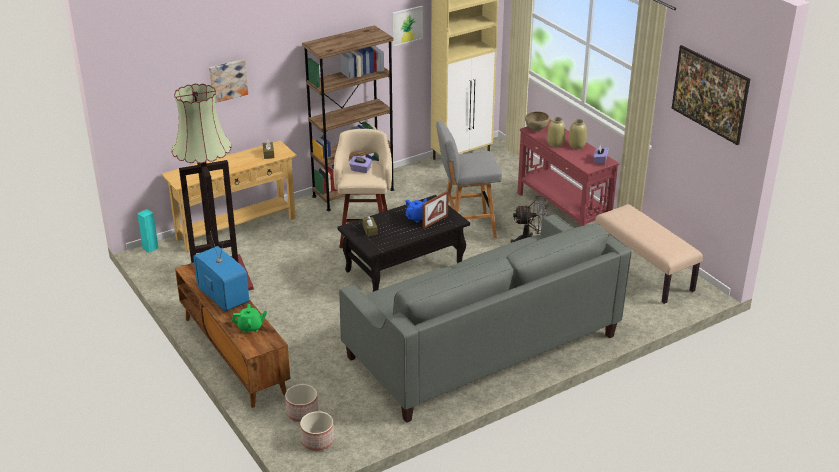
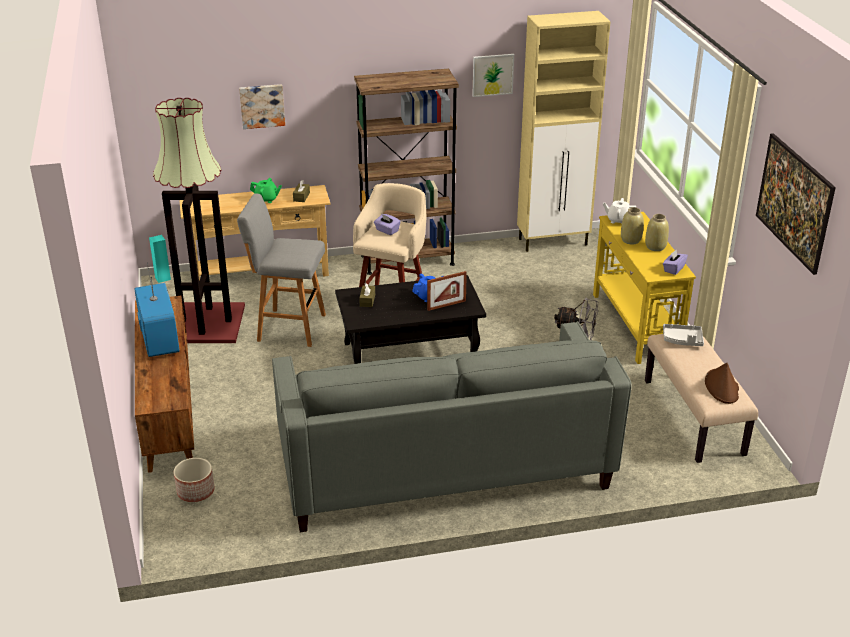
camera: 20 degrees right, 0 degrees up
green teapot [232,304,267,333] -> green teapot moved to [250,178,282,203]
planter [300,411,334,451] -> none
grey stool [436,121,502,238] -> grey stool moved to [237,193,326,347]
red console table [517,119,619,227] -> yellow console table [593,212,696,364]
brown bowl [525,111,550,131] -> white teapot [603,198,636,224]
none -> grey tray [663,324,704,346]
none -> brown hat [705,363,739,404]

